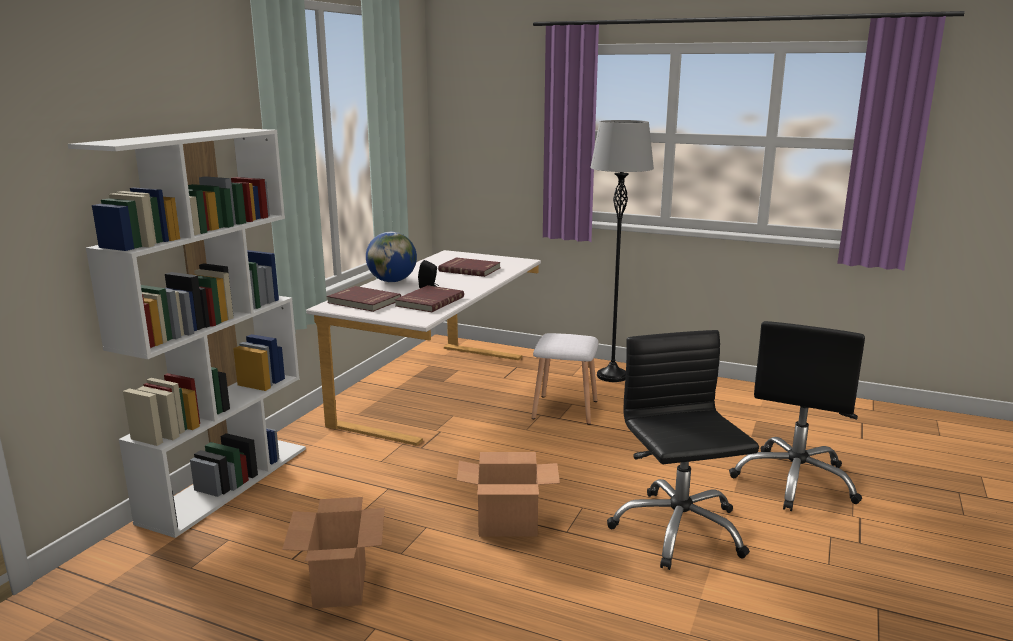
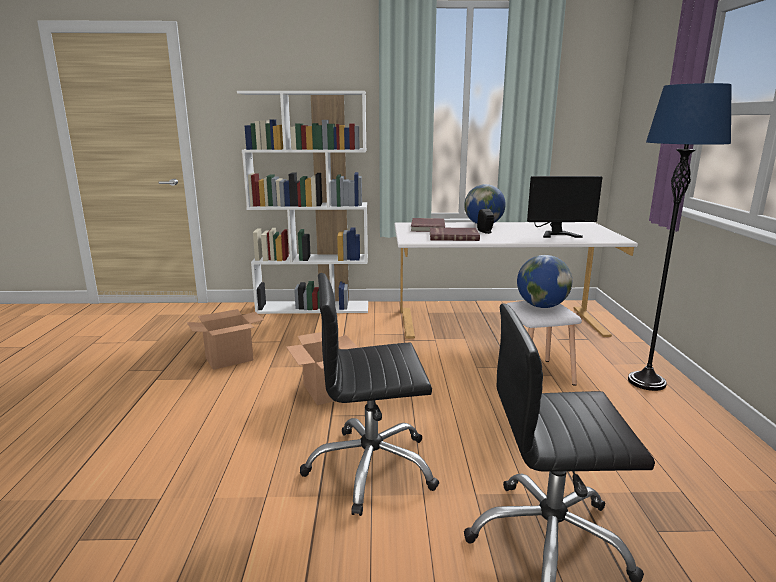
camera: 65 degrees right, 0 degrees up
red book [438,258,501,277] -> monitor [527,176,602,238]
grey floor lamp [590,120,654,382] -> blue floor lamp [628,83,731,391]
black office chair [607,330,759,570] -> black office chair turned 150 degrees counterclockwise [300,273,439,516]
none -> globe [517,255,572,308]

